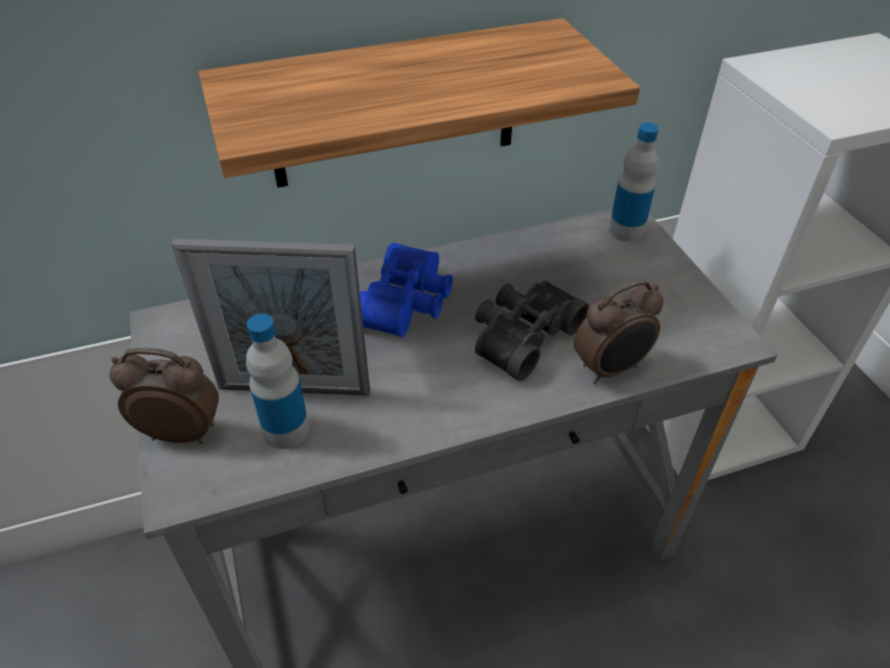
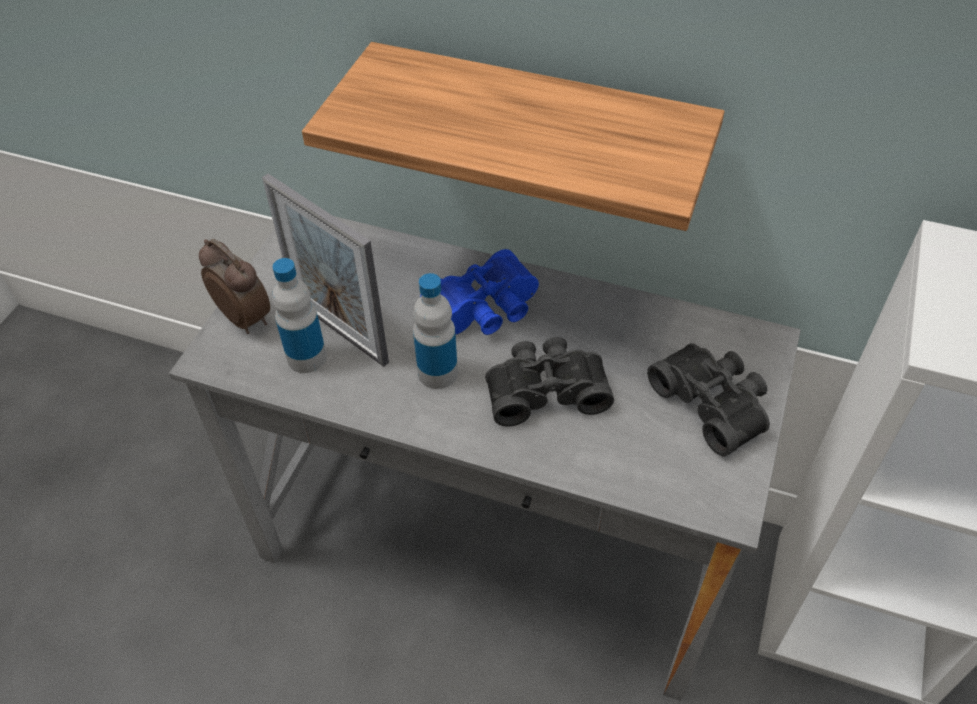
camera: 40 degrees right, 5 degrees up
alarm clock [574,279,664,384] -> none
bottle [609,123,659,242] -> bottle moved to [413,273,458,389]
none -> black binoculars [647,343,770,456]

